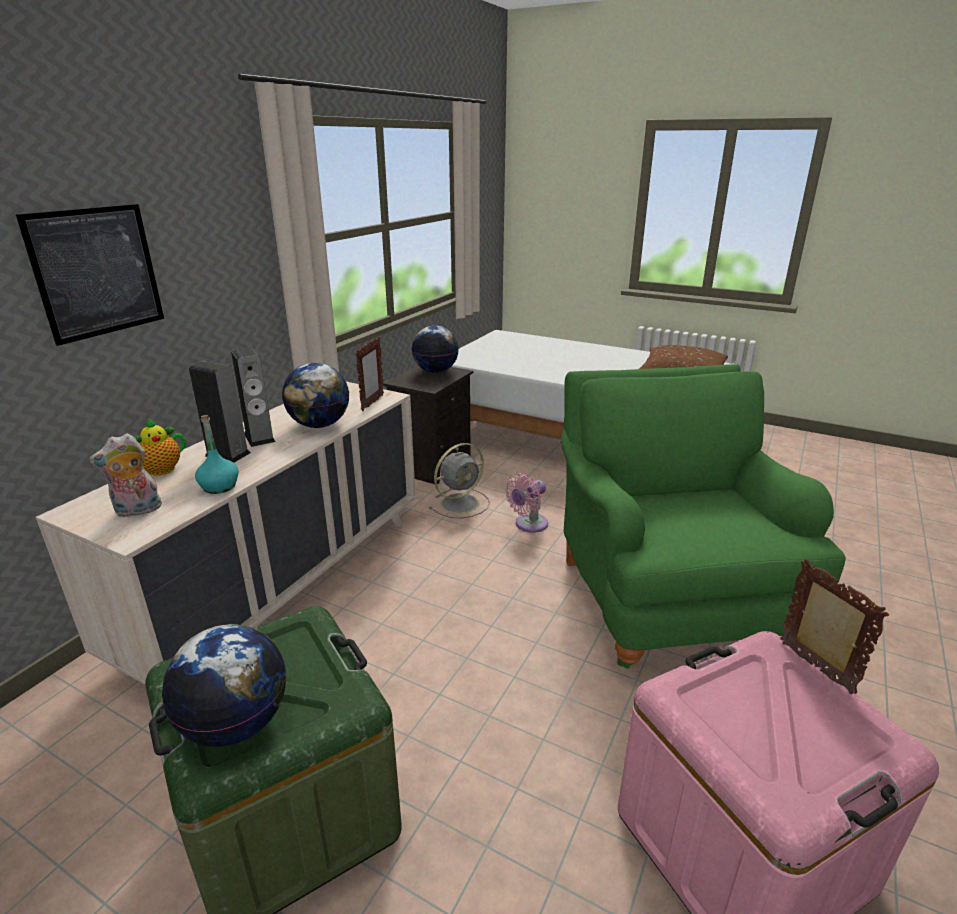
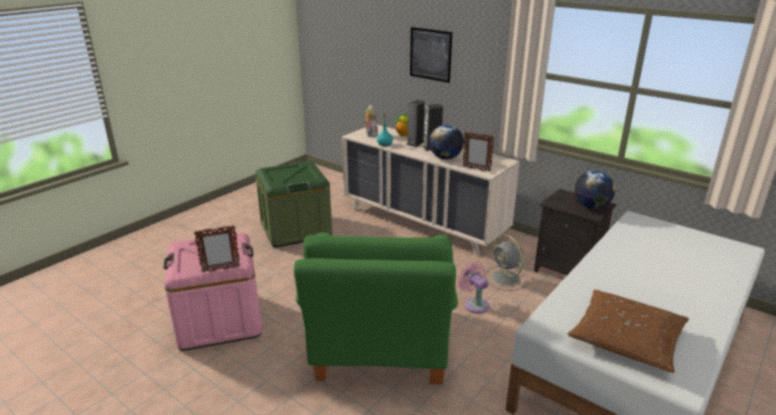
camera: 100 degrees right, 0 degrees up
globe [162,624,286,747] -> none
green armchair [561,364,846,669] -> green armchair turned 90 degrees clockwise [294,232,458,384]

